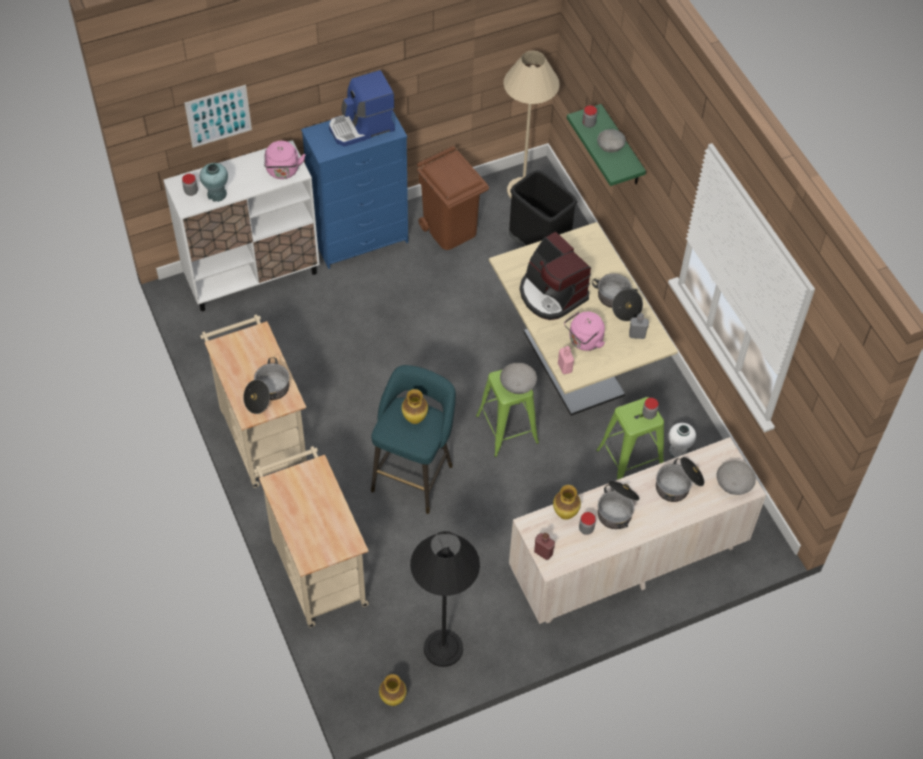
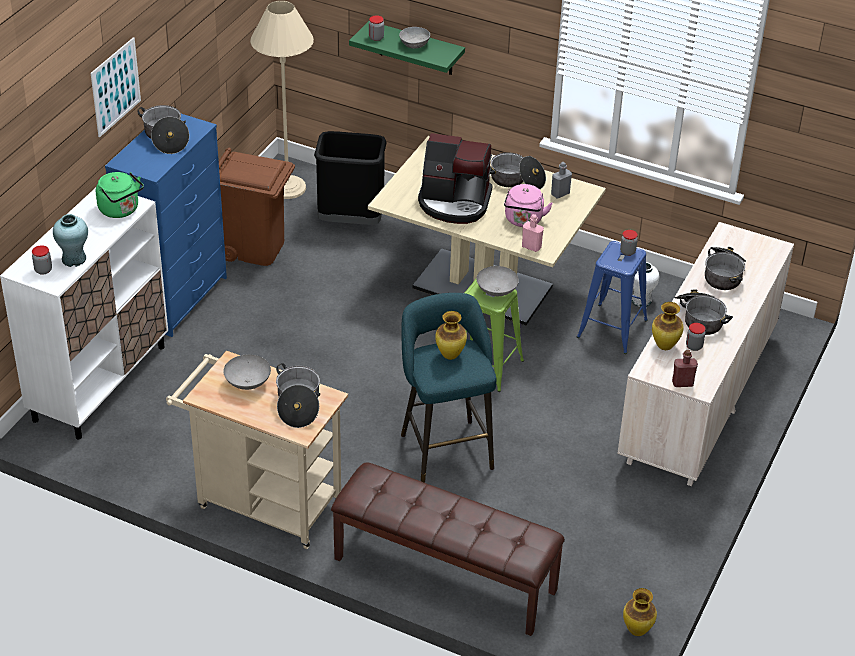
camera: 40 degrees left, 15 degrees down
picture [184,85,252,148] -> picture moved to [91,37,141,137]
beige cart [254,446,369,628] -> brown bench [331,462,565,636]
pink kettle [264,141,305,179] -> green kettle [96,172,144,218]
coffee machine [329,70,395,147] -> cooking pot [137,105,189,154]
black floor lamp [410,531,480,667] -> none
green stool [596,397,664,480] -> blue stool [577,241,648,354]
grey bowl [716,460,756,495] -> grey bowl moved to [223,355,271,390]

